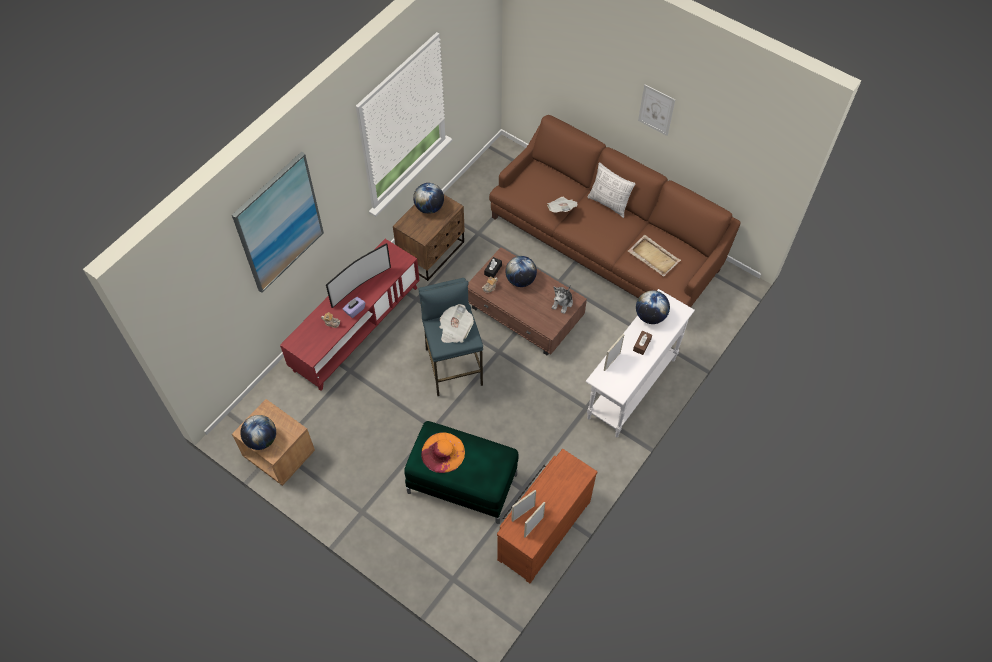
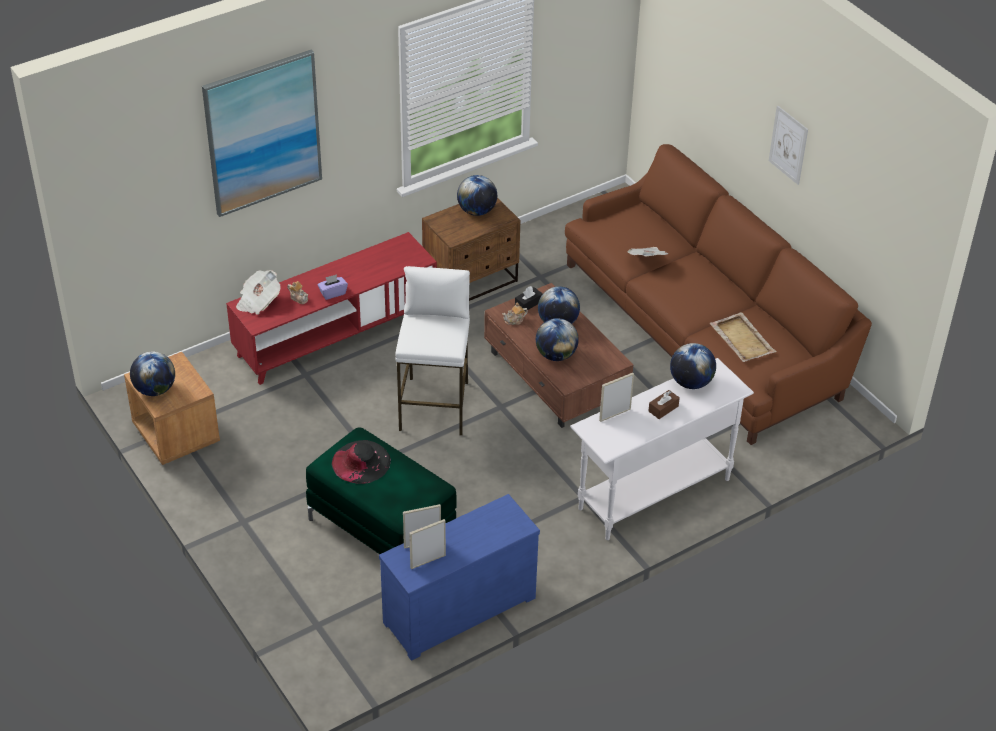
camera: 20 degrees right, 15 degrees down
television [326,243,391,308] -> none
blue stool [419,278,483,396] -> white stool [395,266,470,436]
orange hat [421,432,465,473] -> black hat [332,440,391,484]
newspaper [439,304,474,343] -> newspaper moved to [236,270,281,315]
brown dresser [497,449,597,583] -> blue dresser [379,494,540,660]
plush toy [552,284,573,314] -> none
pillow [587,162,636,218] -> none
none -> globe [536,318,579,361]

